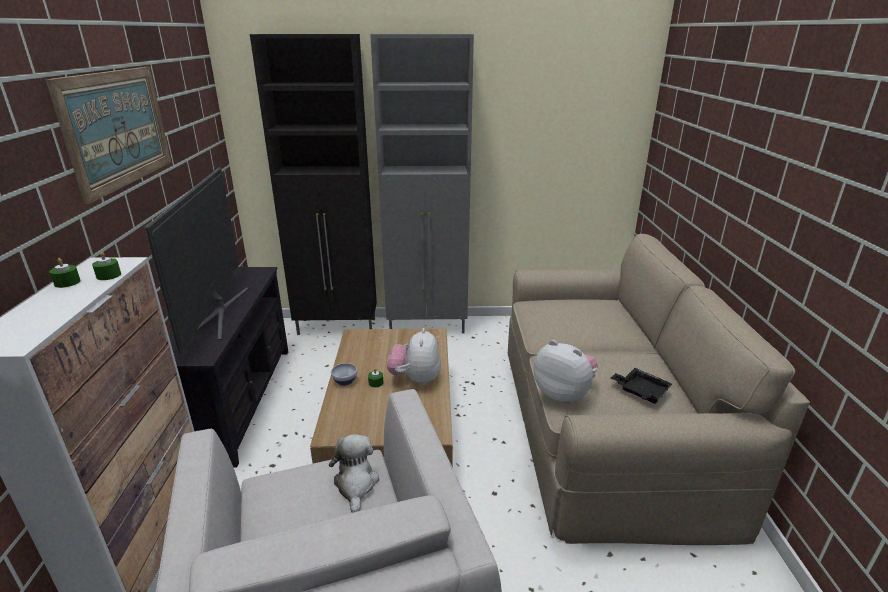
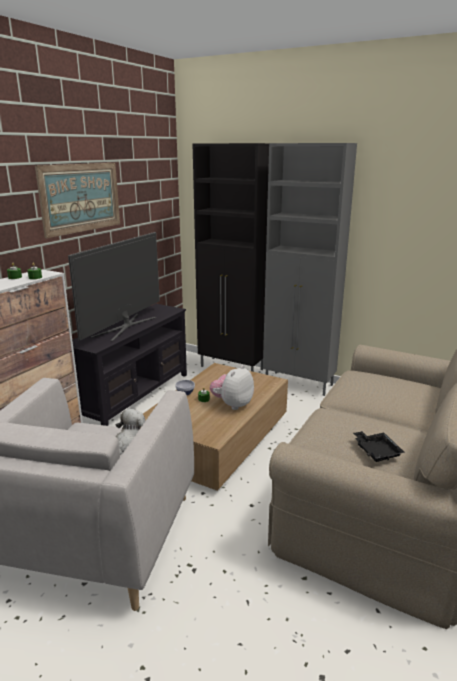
camera: 30 degrees right, 5 degrees down
plush toy [534,340,598,404] -> none

